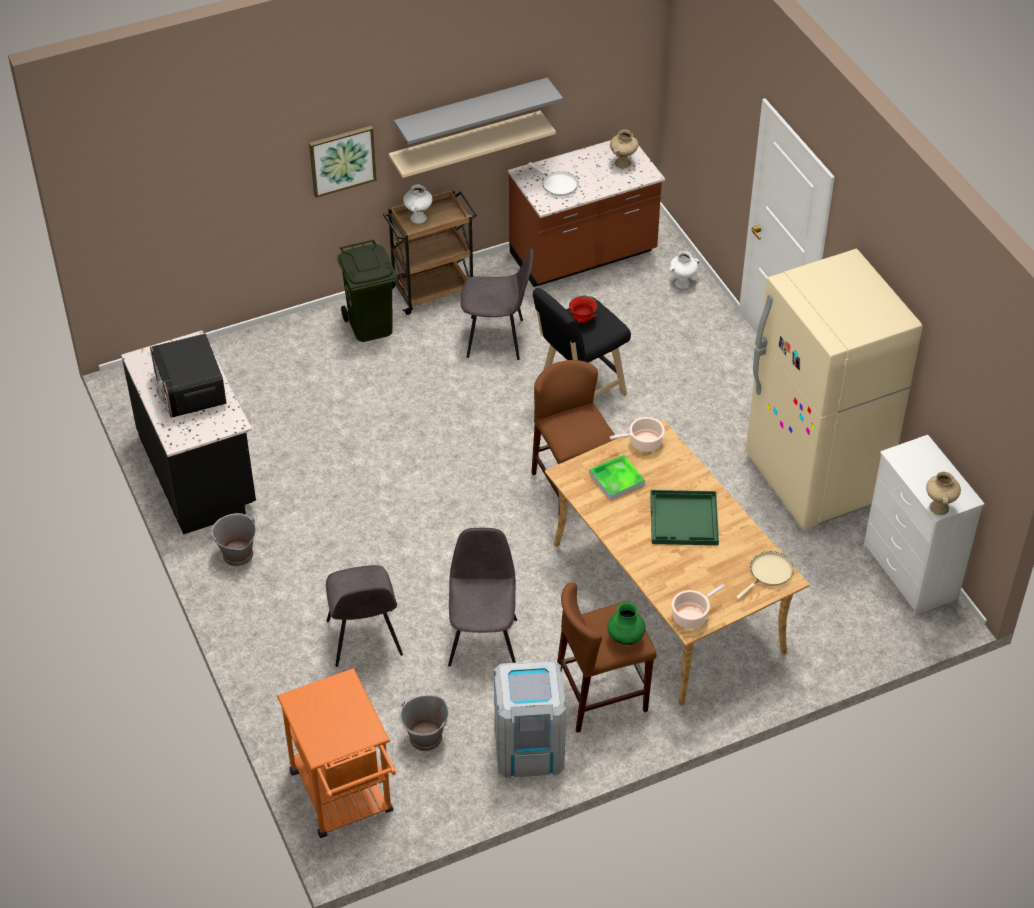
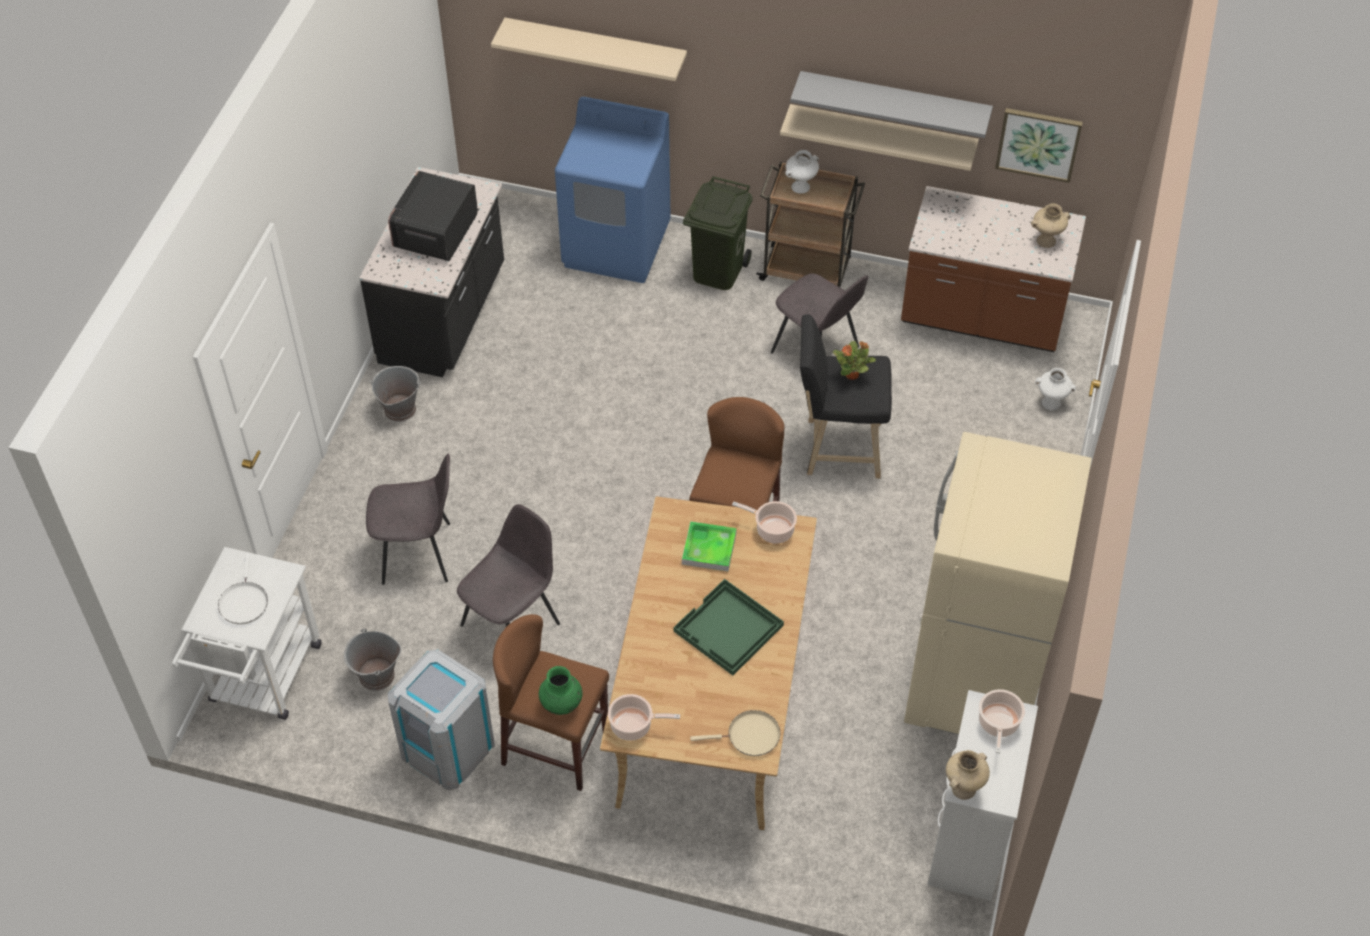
camera: 40 degrees right, 5 degrees up
orange cart [277,668,396,838] -> white cart [172,547,322,720]
picture [309,126,377,198] -> picture moved to [995,108,1083,183]
grey chair [326,565,403,667] -> grey chair turned 120 degrees counterclockwise [366,454,450,585]
white frying pan [528,162,578,196] -> white frying pan moved to [218,553,268,625]
red bowl [569,296,598,323] -> potted plant [833,341,876,380]
none -> beige shelf [491,17,687,81]
none -> blue washing machine [555,97,671,283]
none -> cooking pot [979,689,1025,754]

